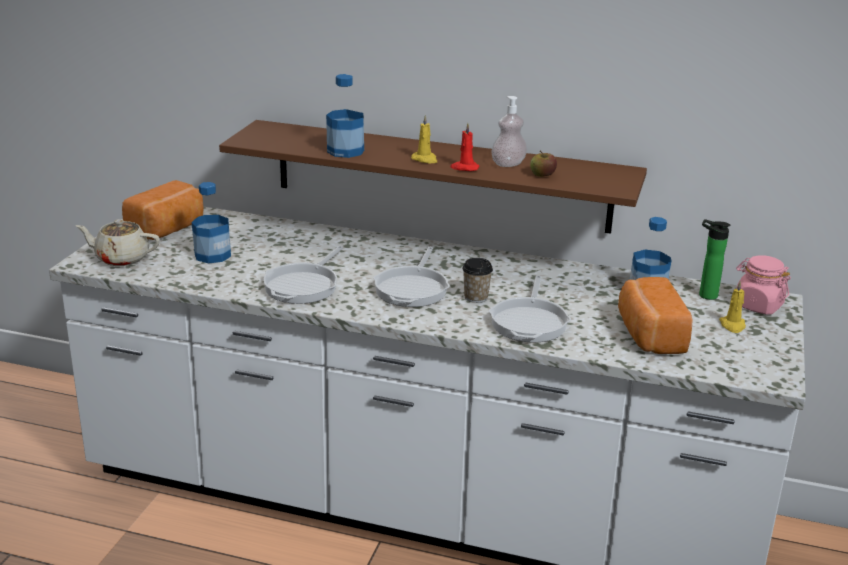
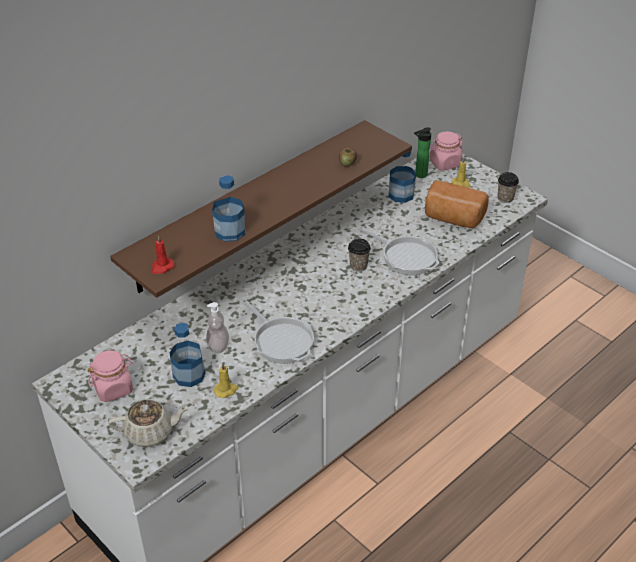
camera: 60 degrees left, 15 degrees up
beige teapot [76,219,160,266] -> beige teapot turned 135 degrees counterclockwise [108,399,189,447]
bread [122,180,204,240] -> pink jar [87,351,133,402]
frying pan [373,247,450,307] -> none
yellow candle [411,114,437,163] -> yellow candle moved to [214,363,238,398]
red candle [450,123,479,171] -> red candle moved to [152,235,174,274]
soap dispenser [491,96,527,167] -> soap dispenser moved to [206,302,229,353]
none -> cup [498,172,519,203]

